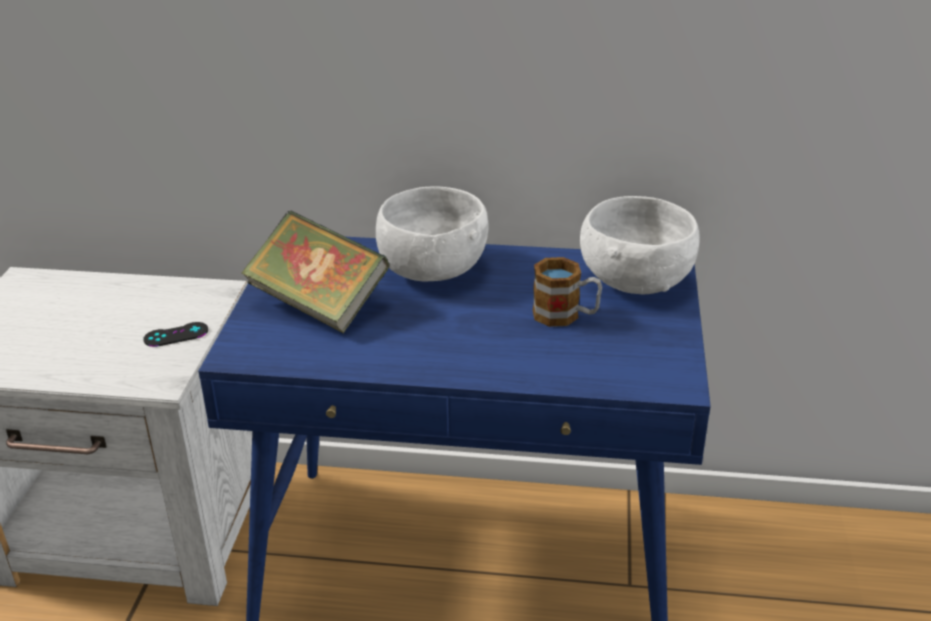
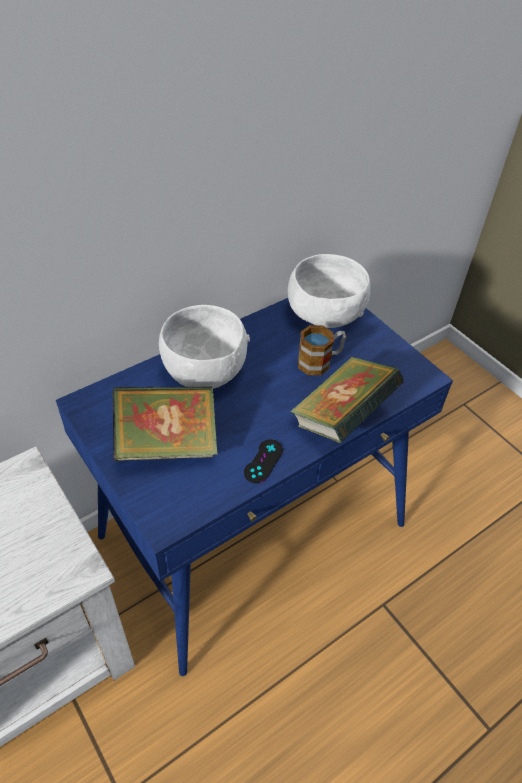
camera: 45 degrees left, 15 degrees up
black game controller [143,322,208,347] -> black game controller moved to [244,439,283,483]
none -> book [290,357,404,443]

